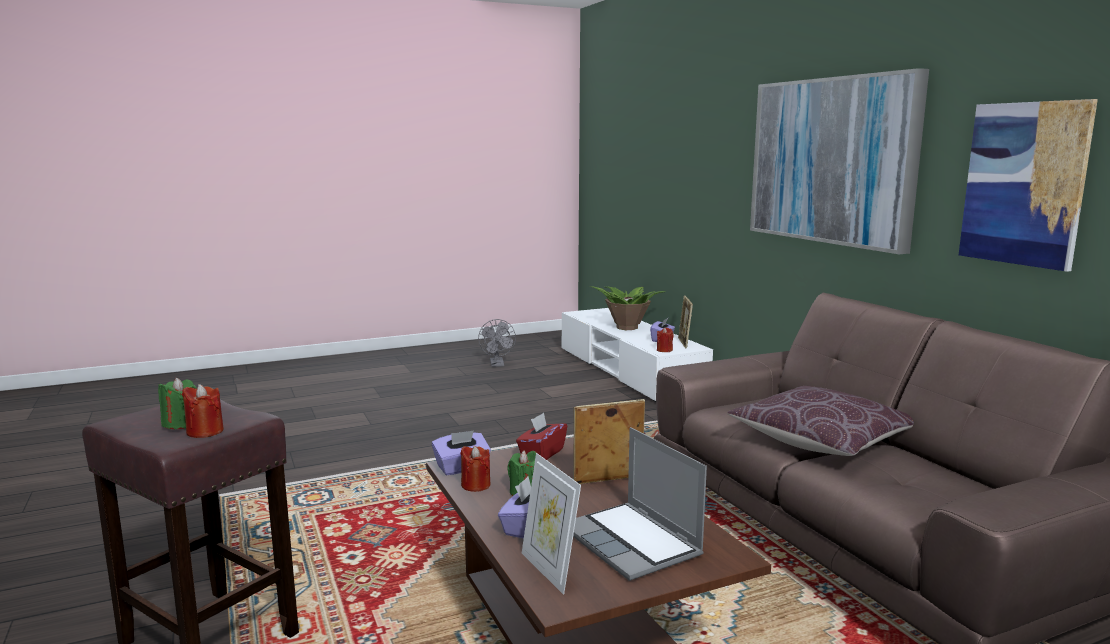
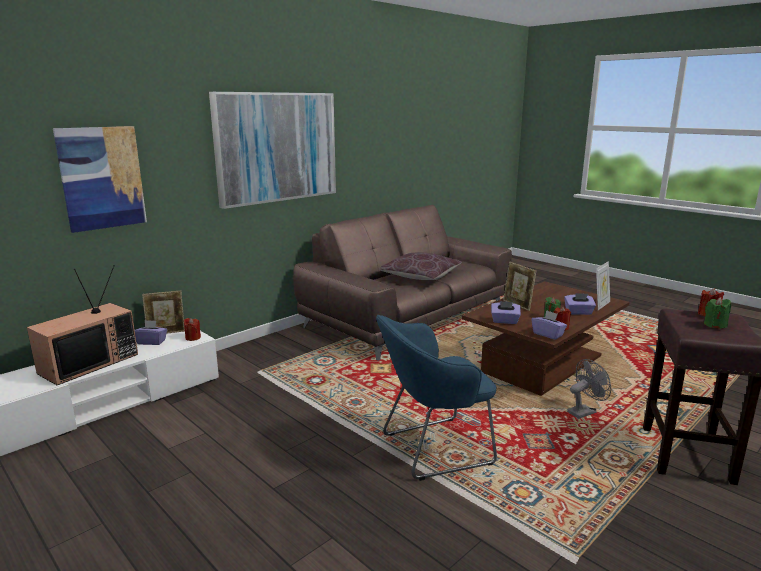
camera: 110 degrees left, 5 degrees up
grey fan [478,319,516,367] -> grey fan moved to [567,359,611,419]
red tissue box [516,413,567,460] -> purple tissue box [491,301,521,324]
laptop [573,427,707,581] -> none
potted plant [590,286,666,330] -> television [27,265,138,385]
picture [959,99,1098,272] -> picture moved to [53,126,147,233]
none -> blue armchair [376,315,497,481]

